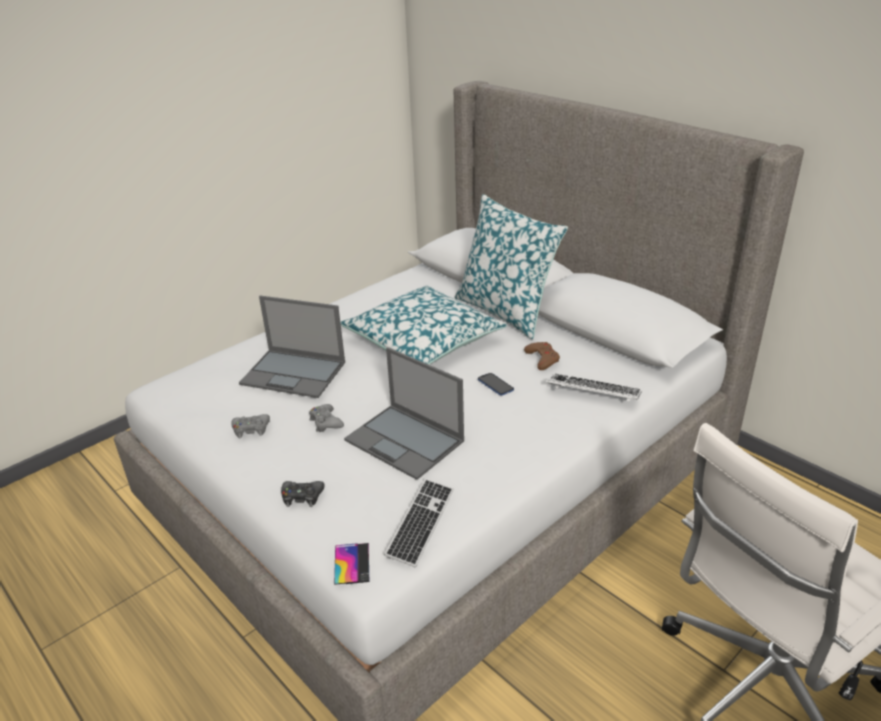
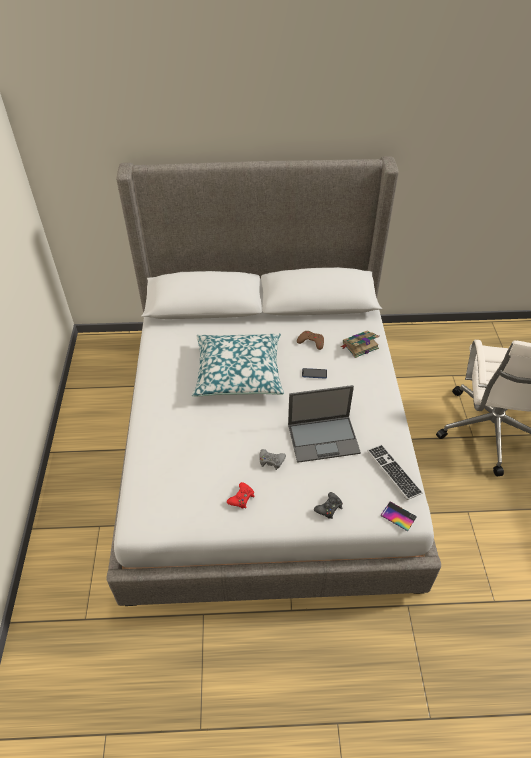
camera: 50 degrees left, 15 degrees up
grey game controller [231,414,270,438] -> red game controller [227,482,255,509]
laptop [239,295,345,398] -> none
pillow [455,194,568,340] -> none
keyboard [546,374,642,402] -> book [340,331,380,358]

